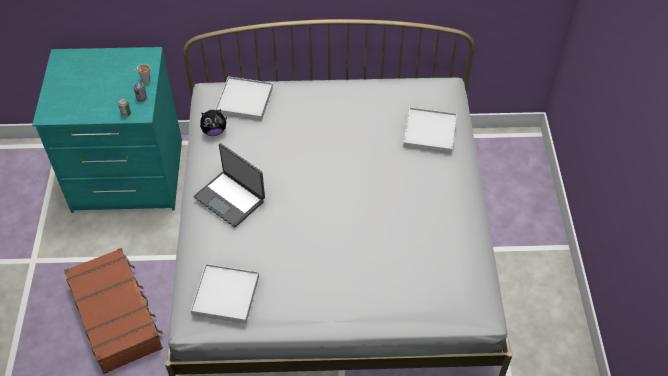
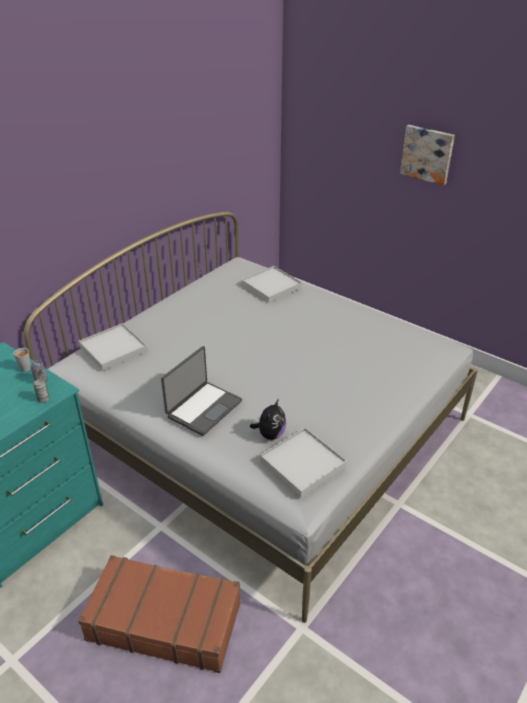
camera: 50 degrees left, 15 degrees down
laptop [194,143,265,227] -> laptop turned 45 degrees counterclockwise [161,346,242,436]
plush toy [200,109,227,136] -> plush toy moved to [250,399,286,440]
none -> picture [400,125,455,185]

